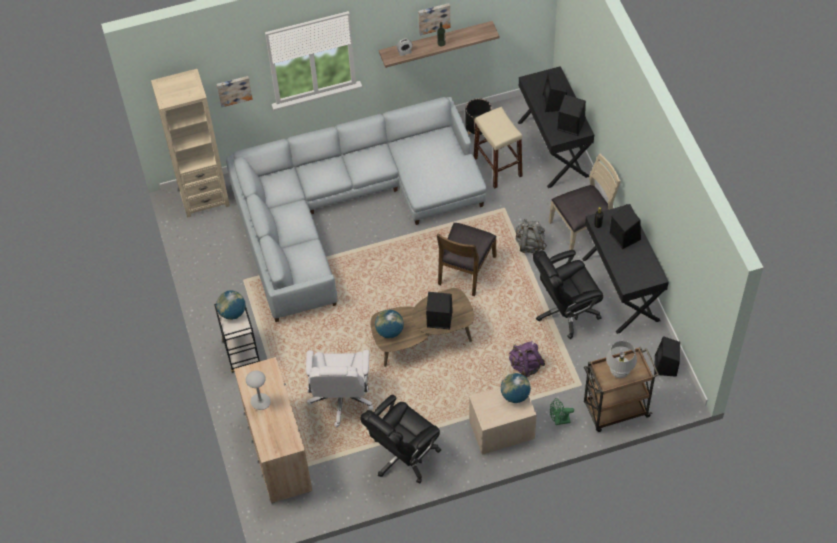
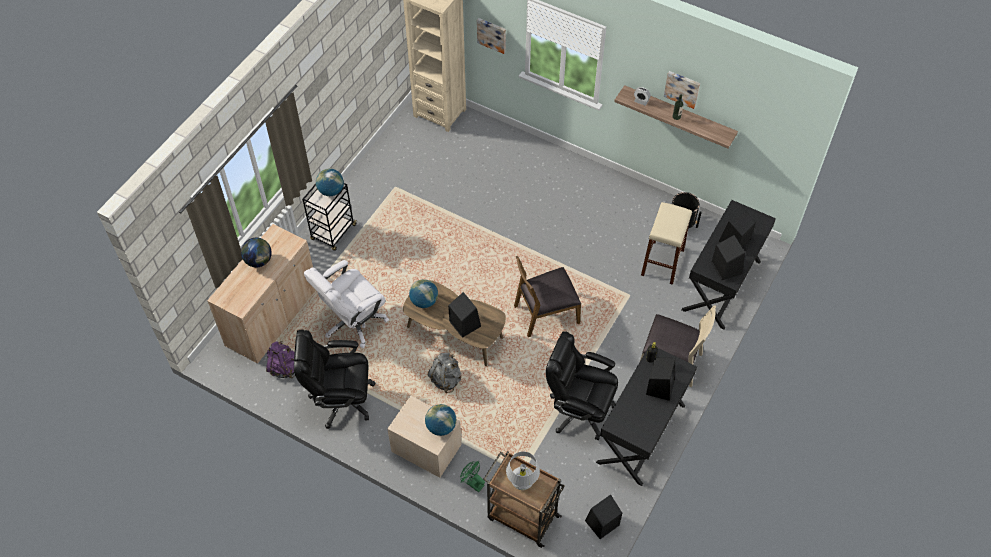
camera: 45 degrees right, 0 degrees up
grey sofa [226,97,487,322] -> none
grey table lamp [246,370,271,410] -> globe [241,237,272,267]
purple backpack [509,341,545,378] -> purple backpack moved to [266,341,295,379]
grey backpack [516,219,547,253] -> grey backpack moved to [428,353,461,393]

